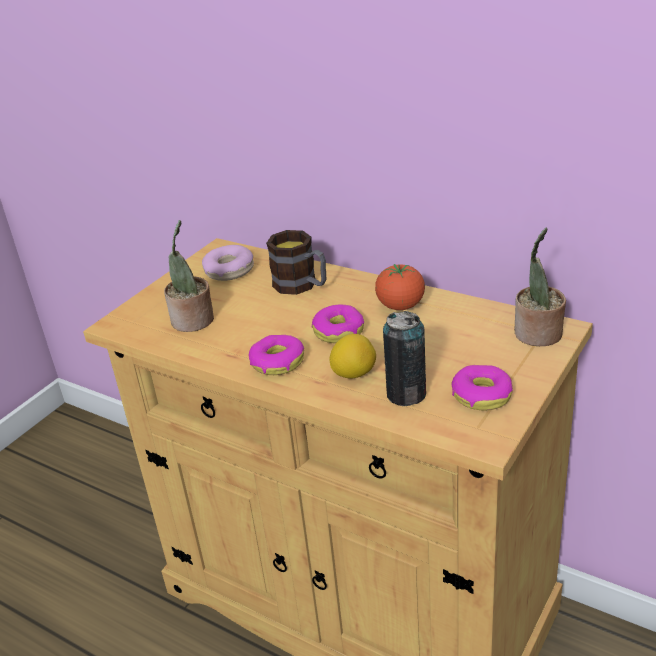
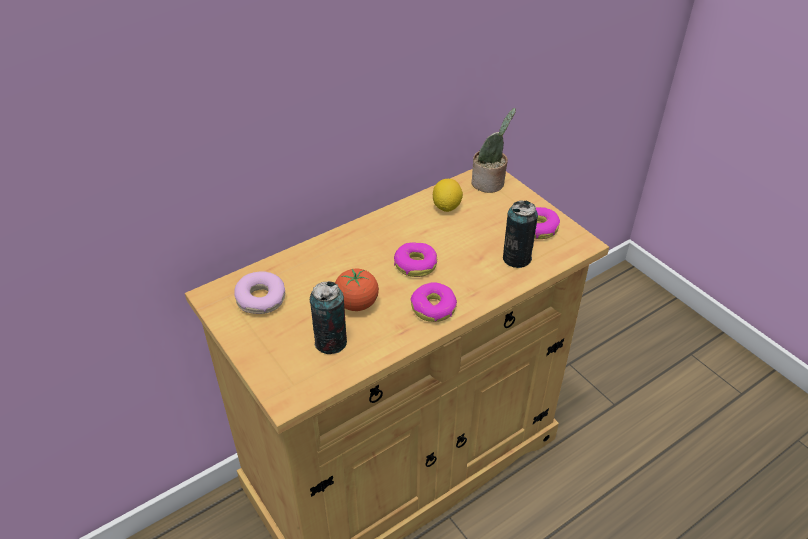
camera: 70 degrees left, 10 degrees up
potted plant [164,220,214,332] -> can [310,281,347,354]
mug [266,230,326,295] -> none
lemon [329,334,376,379] -> lemon moved to [433,179,463,212]
tomato [375,264,425,310] -> tomato moved to [335,268,379,311]

